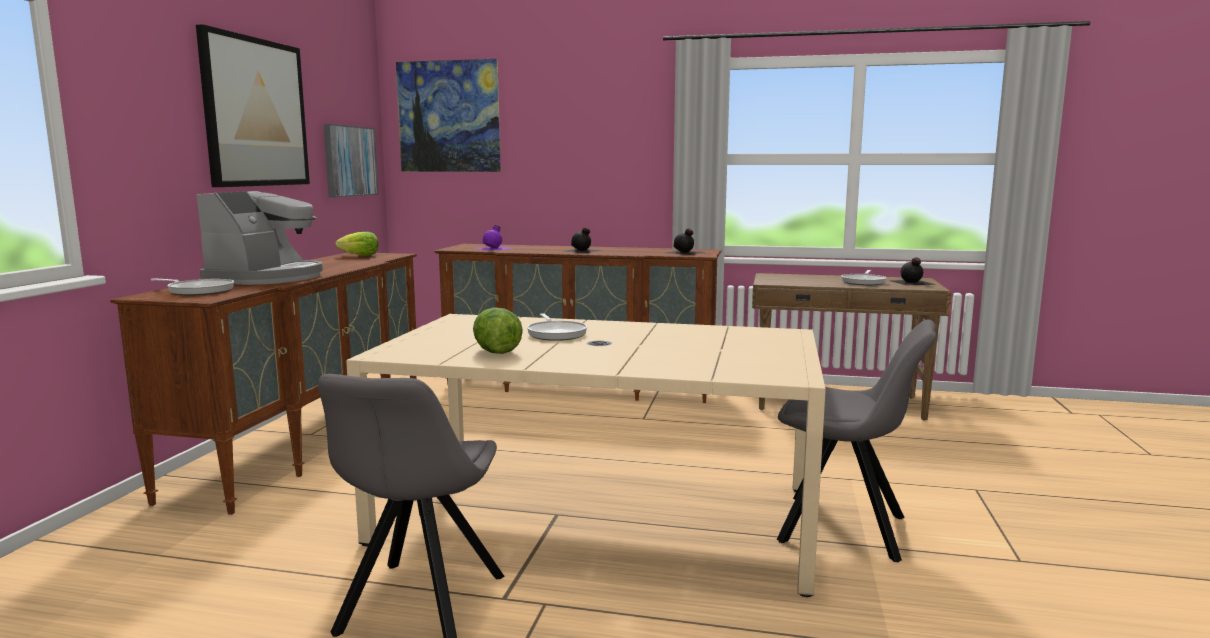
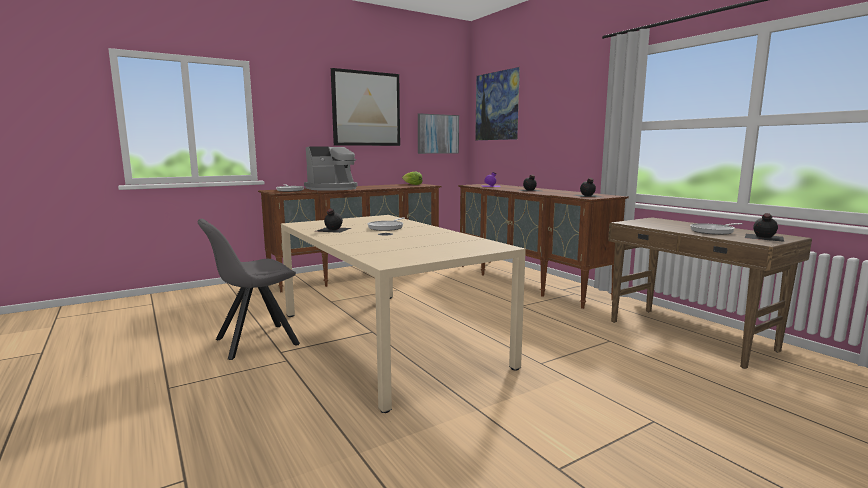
camera: 45 degrees right, 0 degrees up
lettuce [473,307,523,354] -> black bottle [315,209,351,233]
grey chair [777,320,936,562] -> none

